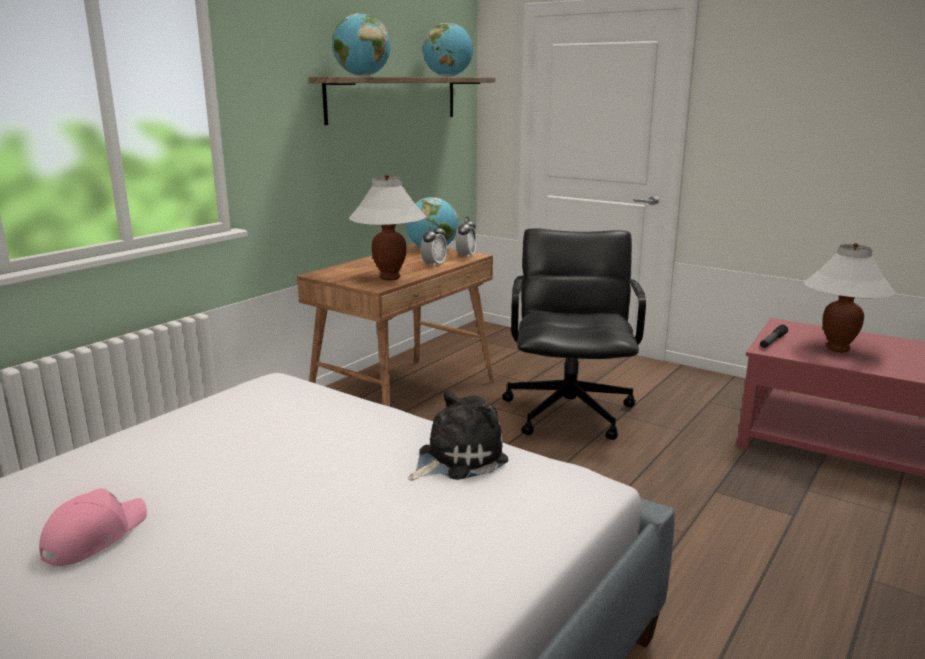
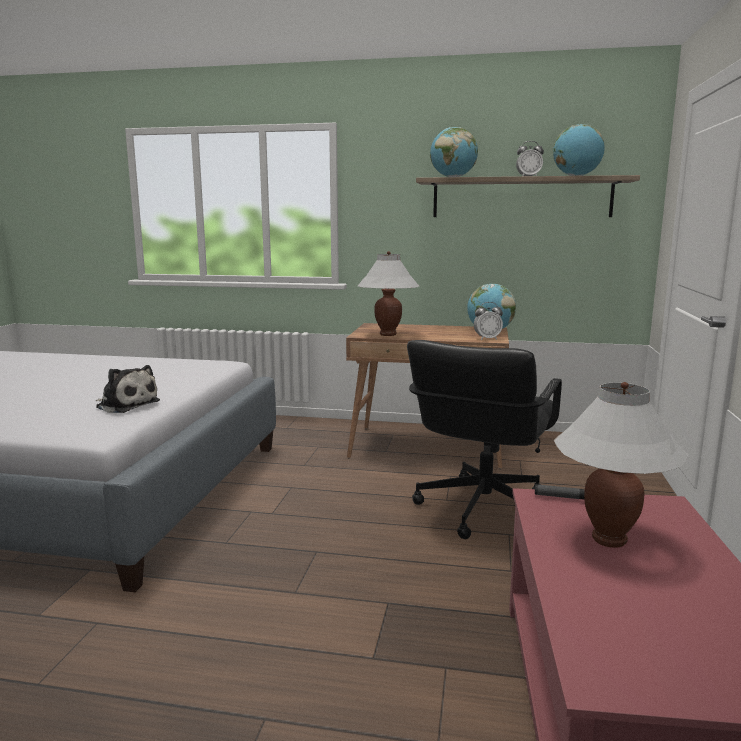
camera: 65 degrees right, 5 degrees down
pink cap [39,488,147,567] -> none
alarm clock [421,223,447,267] -> alarm clock moved to [516,141,544,176]
black office chair [502,228,646,440] -> black office chair turned 135 degrees clockwise [407,340,562,539]

